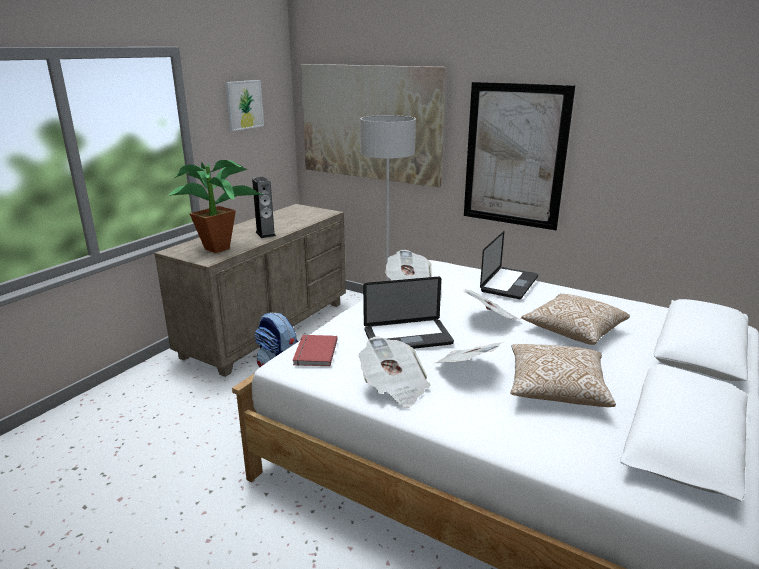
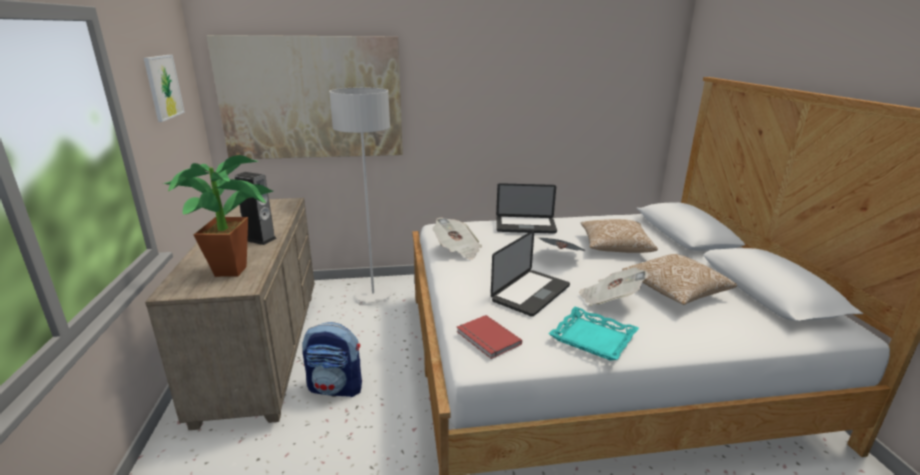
camera: 40 degrees left, 0 degrees up
newspaper [358,336,430,408] -> turquoise tray [549,307,639,361]
picture [464,82,575,230] -> none
laptop [480,231,538,299] -> laptop turned 105 degrees clockwise [496,183,557,234]

